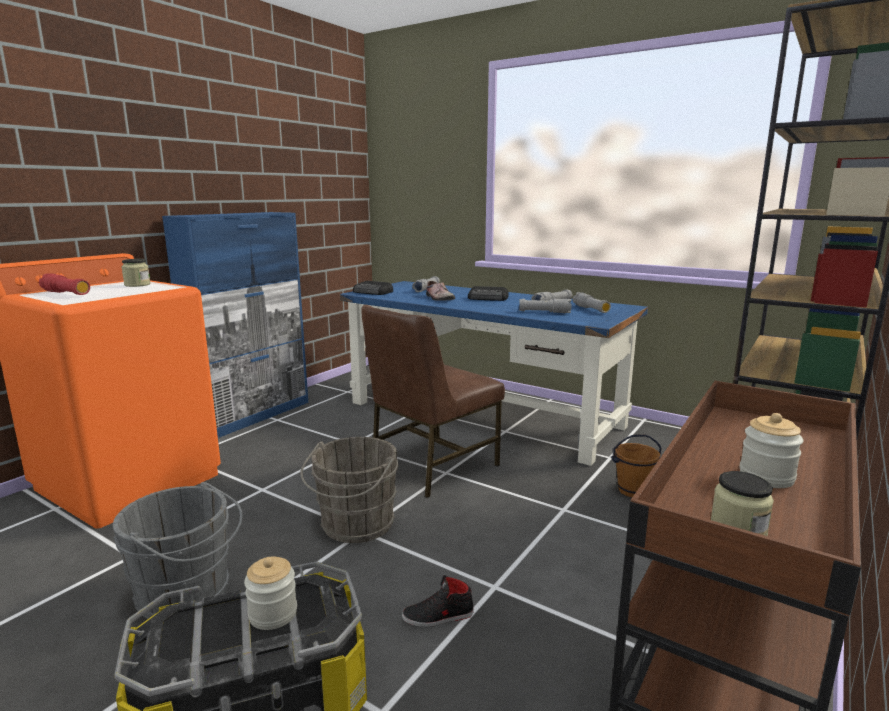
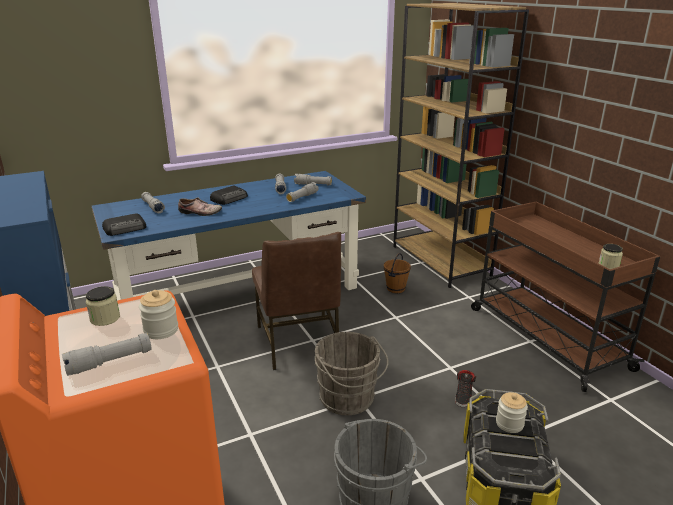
camera: 60 degrees left, 10 degrees up
red flashlight [39,273,90,295] -> grey flashlight [62,333,152,376]
jar [739,413,803,488] -> jar moved to [139,290,178,339]

